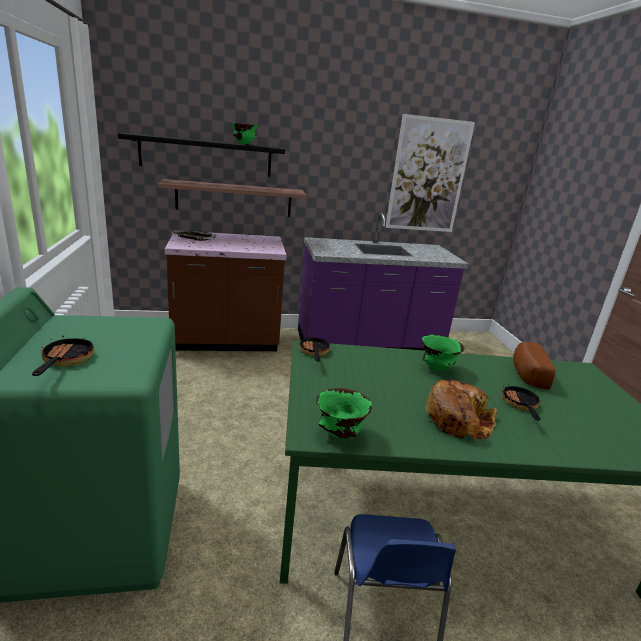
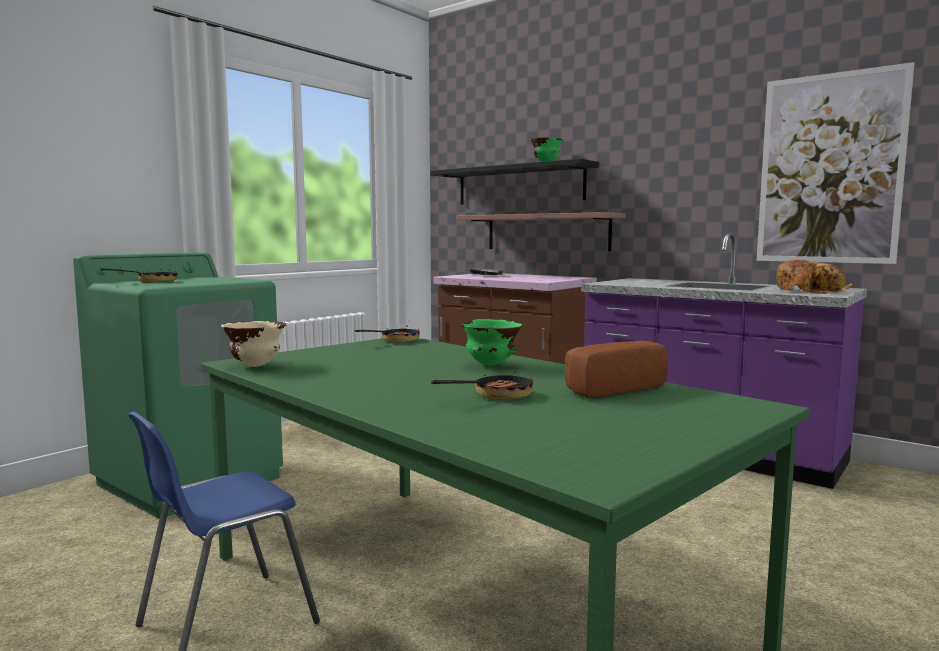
camera: 50 degrees right, 15 degrees down
green bowl [316,388,372,439] -> beige bowl [221,321,287,367]
bread [426,380,497,440] -> bread moved to [776,260,852,294]

